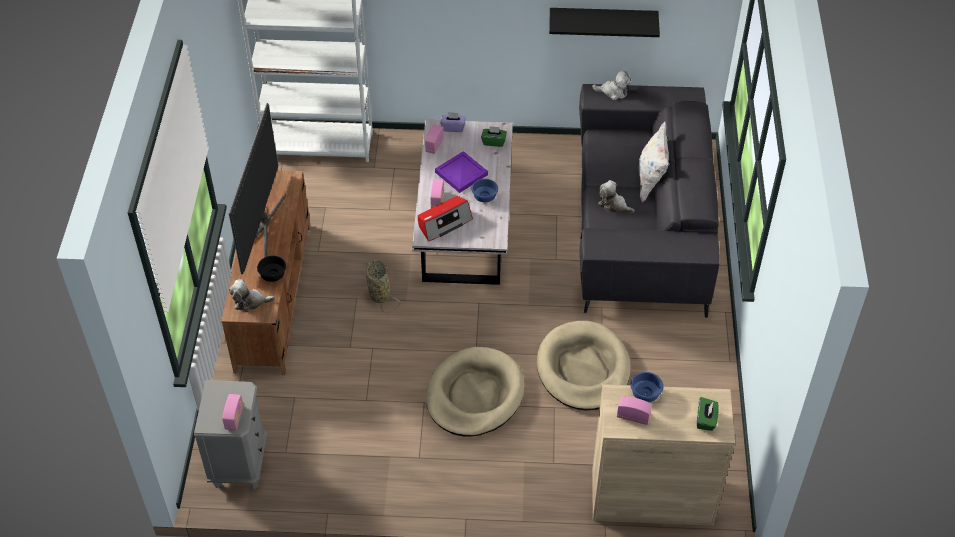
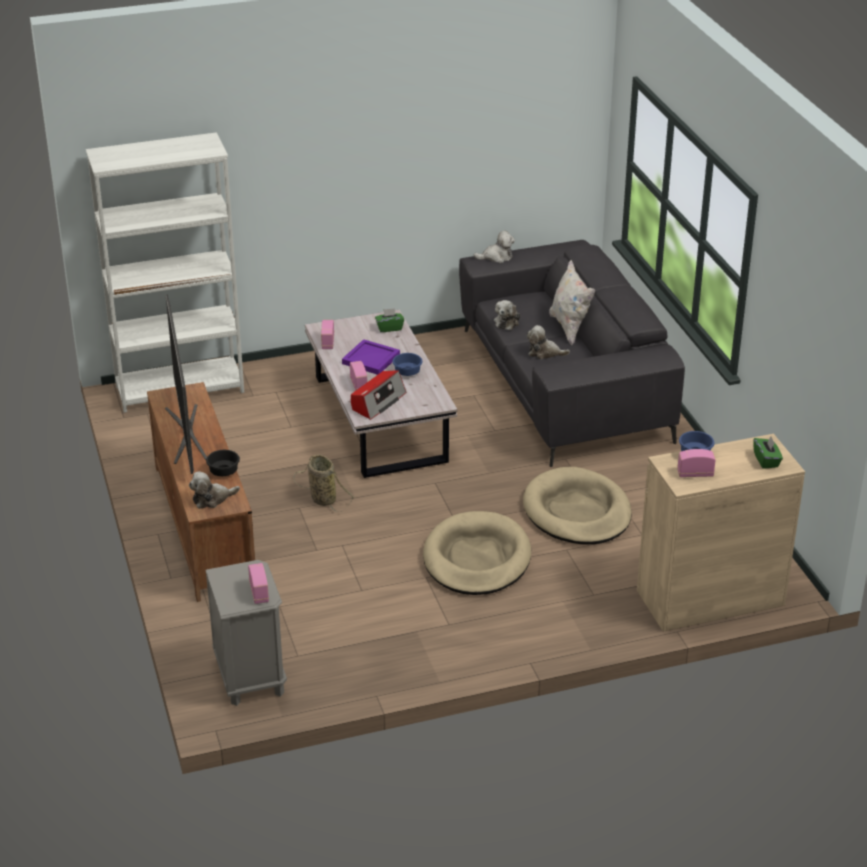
camera: 20 degrees left, 15 degrees down
purple tissue box [440,112,466,132] -> none
black shelf [549,8,660,37] -> none
none -> plush toy [494,300,520,330]

